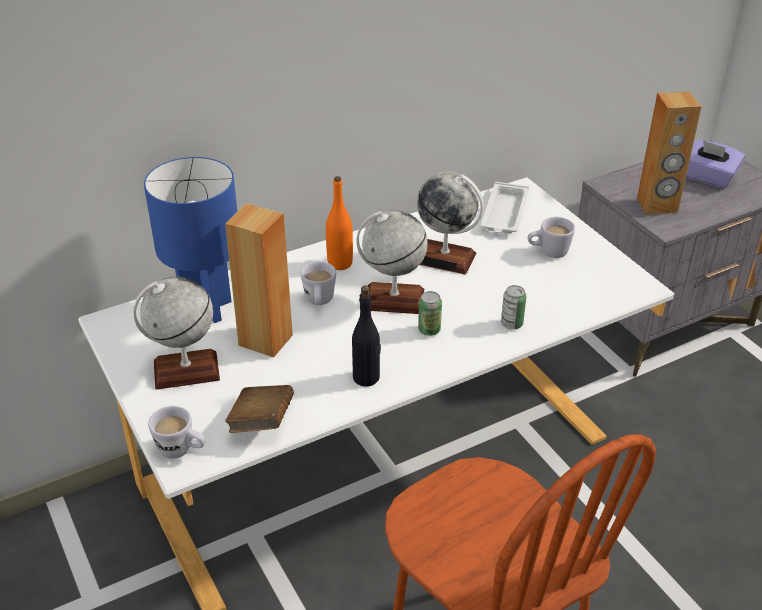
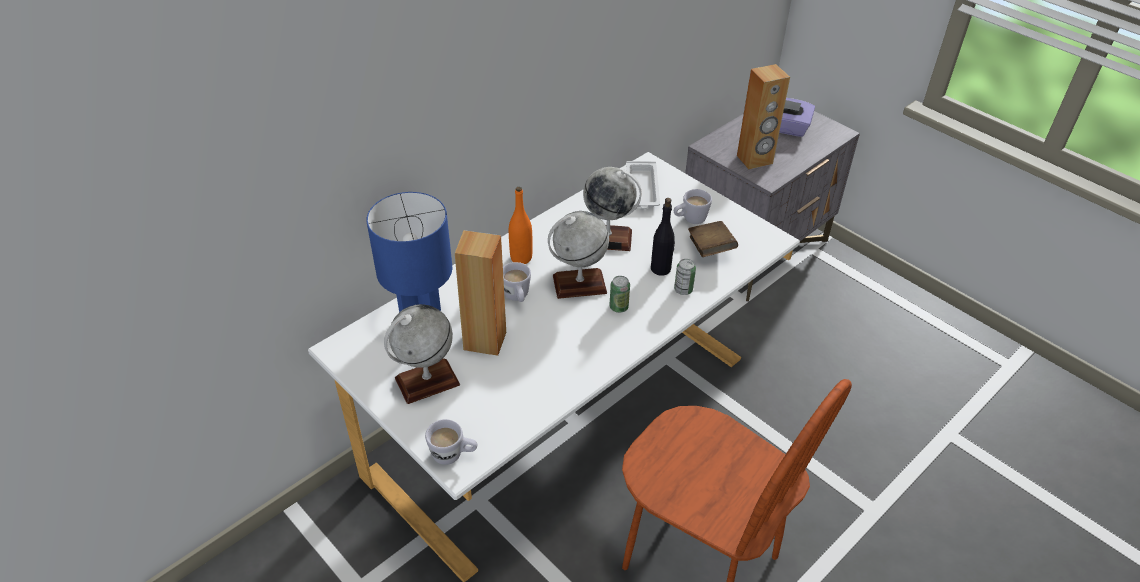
camera: 15 degrees left, 5 degrees up
brown book [225,385,294,433] -> brown book moved to [688,221,738,257]
black bottle [352,285,381,387] -> black bottle moved to [651,198,675,276]

